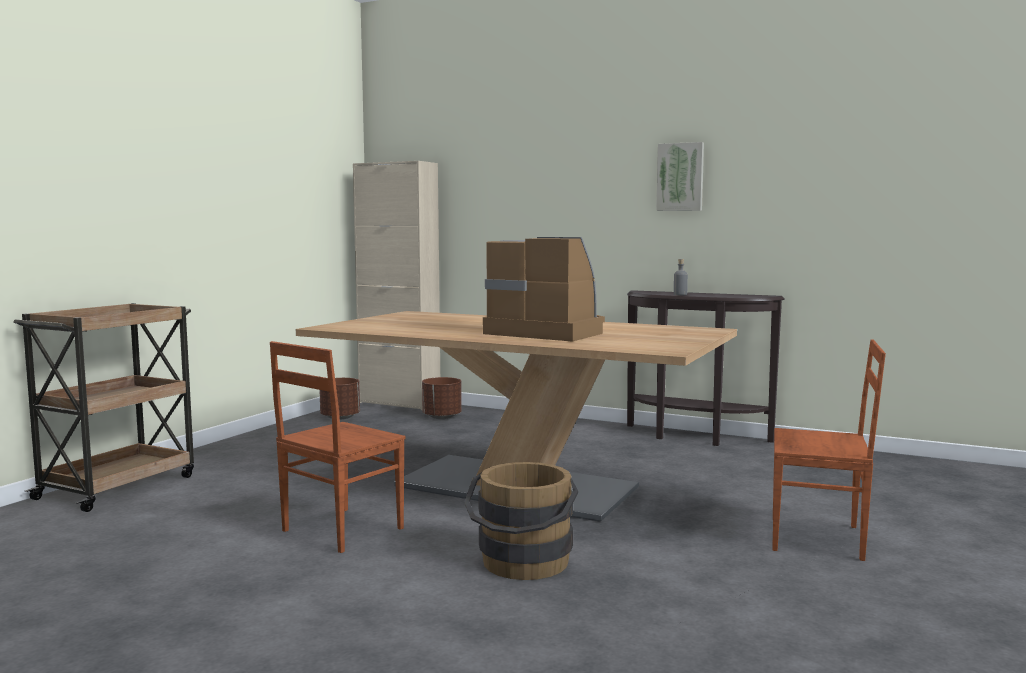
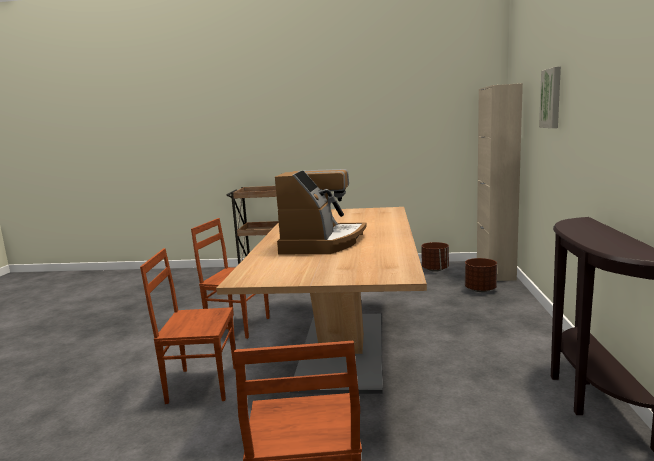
camera: 70 degrees right, 5 degrees up
brown bucket [464,462,578,580] -> brown chair [140,248,236,404]
picture [656,142,704,211] -> picture moved to [539,67,561,128]
grey bottle [674,259,688,295] -> none

